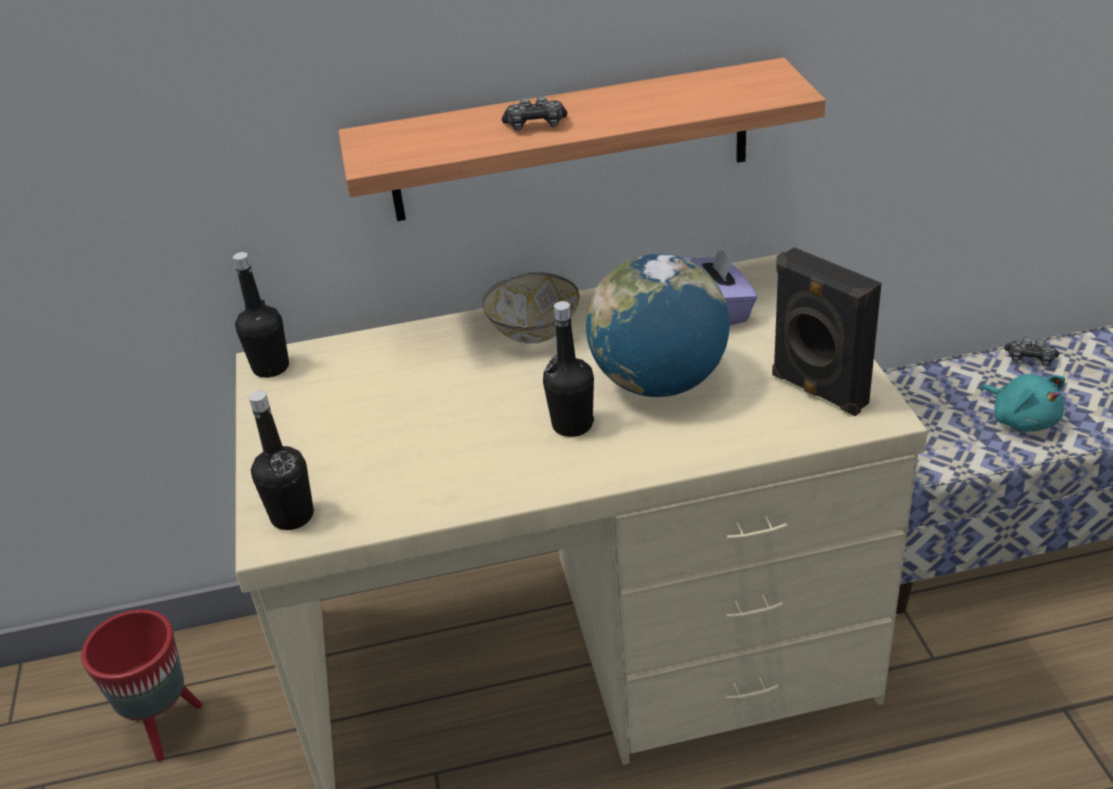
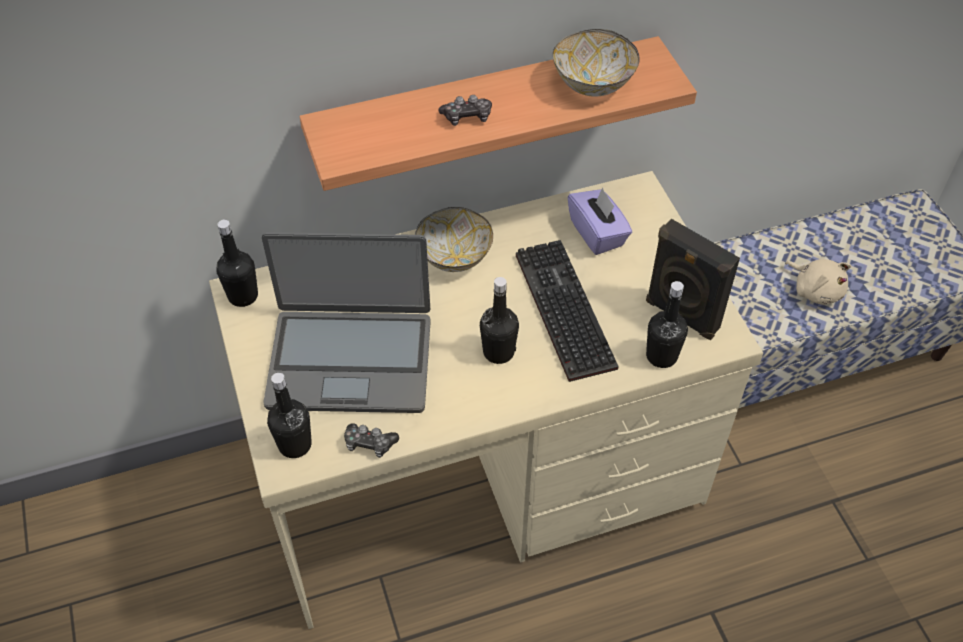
camera: 10 degrees left, 15 degrees up
red planter [81,609,202,762] -> none
globe [586,254,730,397] -> keyboard [516,240,619,382]
turquoise plush toy [980,374,1065,432] -> beige plush toy [785,259,851,305]
game controller [1005,337,1059,366] -> game controller moved to [344,423,399,458]
none -> laptop [262,232,431,413]
none -> bowl [553,29,640,97]
none -> black bottle [646,281,688,368]

